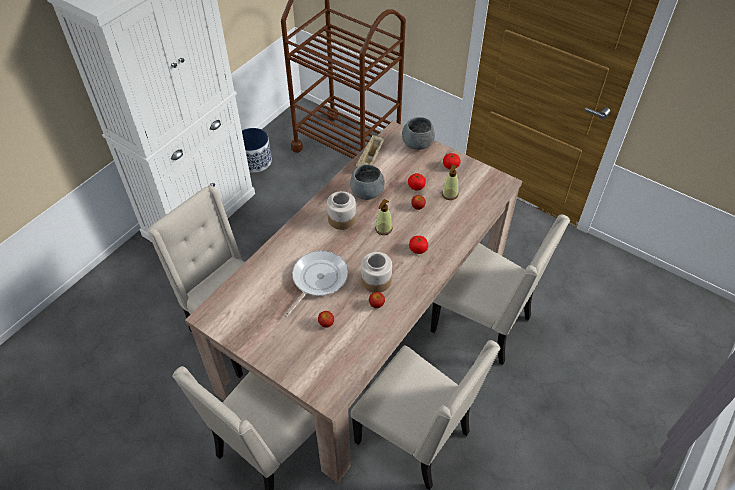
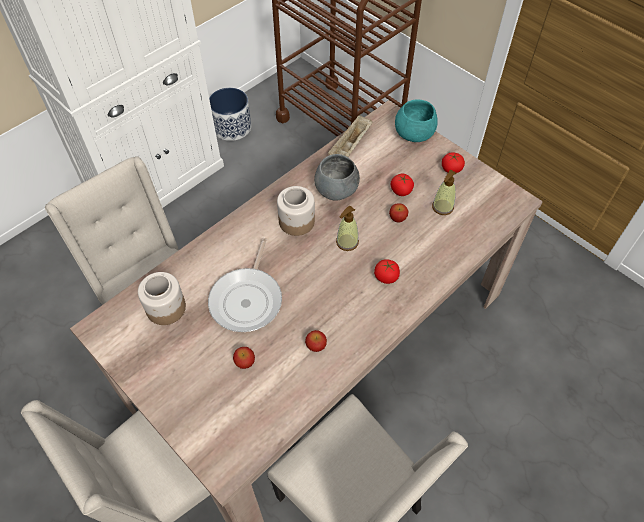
camera: 10 degrees right, 5 degrees up
frying pan [284,251,348,317] -> frying pan turned 150 degrees clockwise [208,238,282,332]
jar [361,252,392,293] -> jar moved to [138,272,186,325]
grey bowl [402,117,435,150] -> turquoise bowl [395,99,437,142]
beige chair [431,214,570,365] -> none

